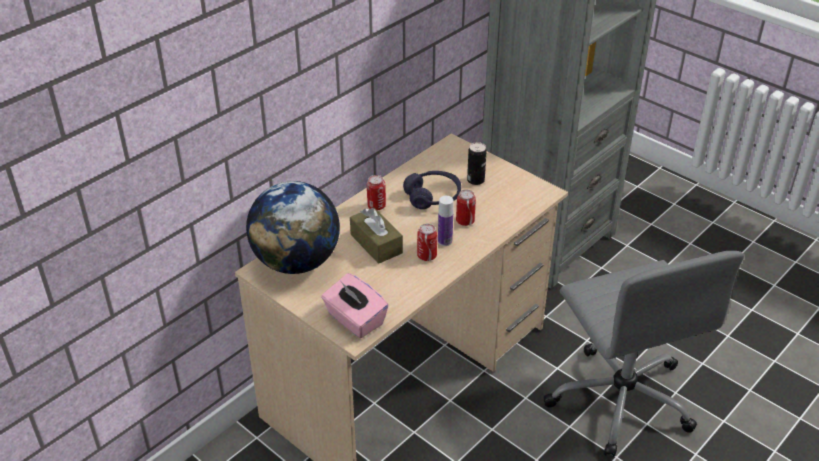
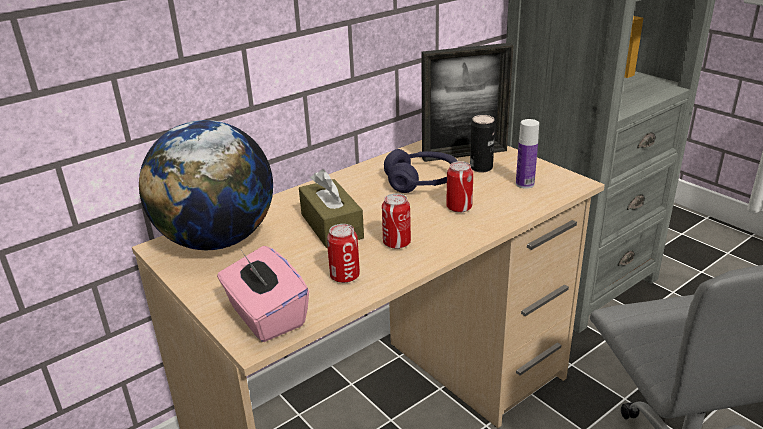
camera: 10 degrees right, 10 degrees down
can [367,175,386,210] -> can moved to [327,224,360,283]
bottle [438,196,453,246] -> bottle moved to [516,119,539,189]
none -> picture frame [421,43,514,162]

